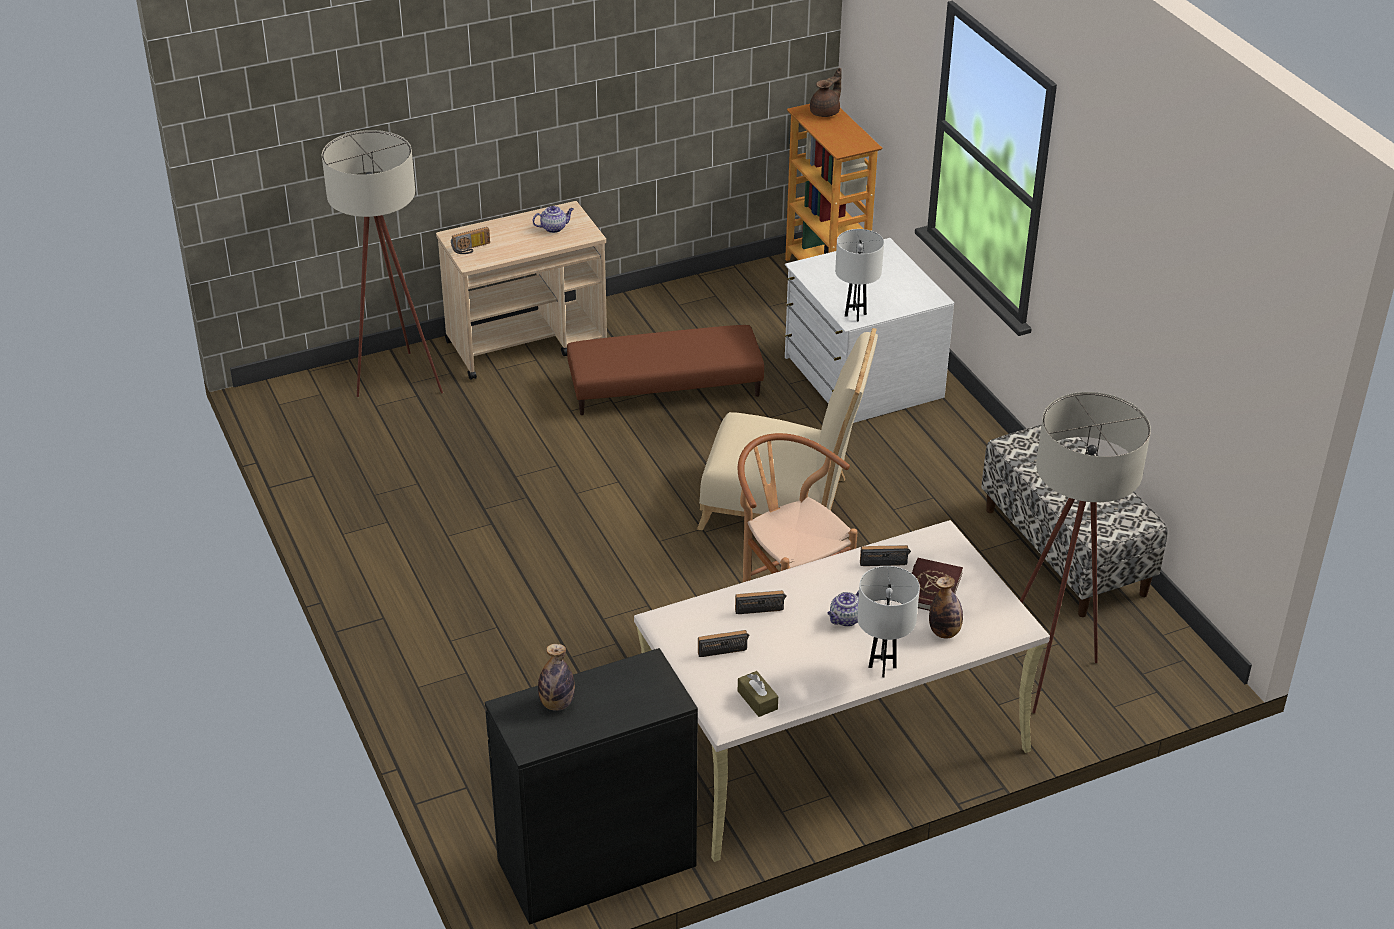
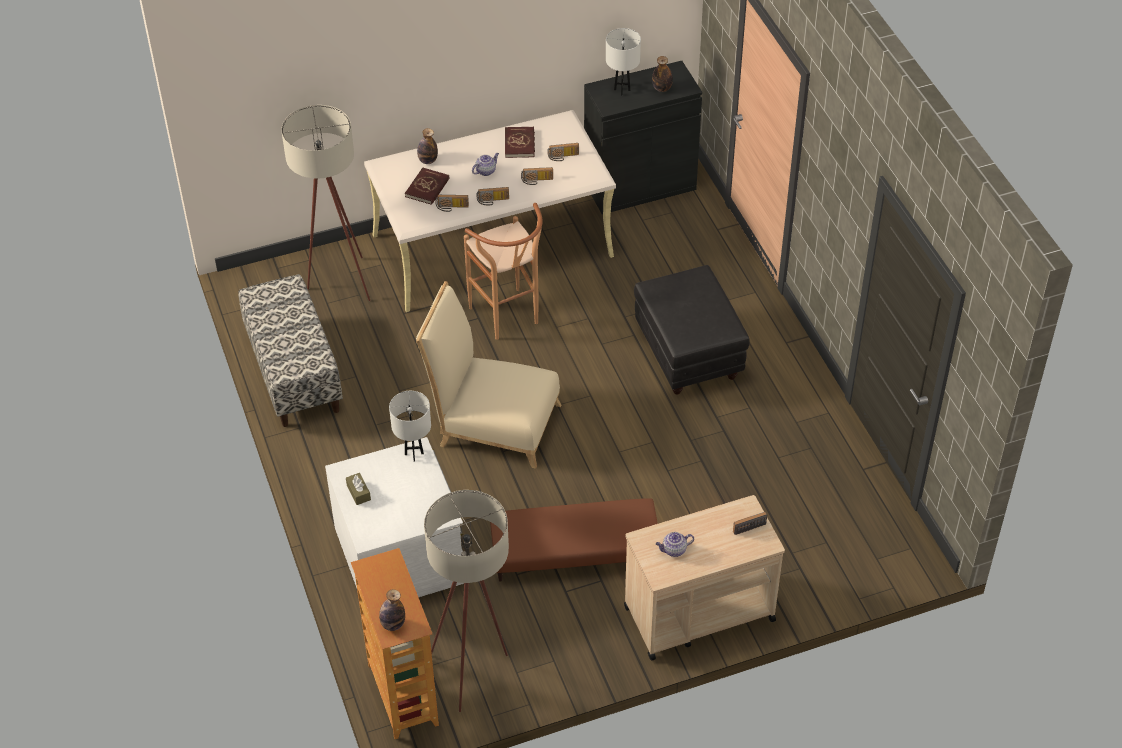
camera: 175 degrees left, 10 degrees up
beige floor lamp [322,130,443,397] -> beige floor lamp moved to [424,490,509,712]
brown tissue box [738,671,778,717] -> brown tissue box moved to [346,473,371,505]
brown teapot [810,68,842,117] -> bottle [379,589,405,631]
white table lamp [857,566,920,677] -> white table lamp moved to [606,28,641,96]
none -> radio [476,187,509,206]
none -> red book [505,127,535,158]
none -> black ottoman [634,265,750,395]

